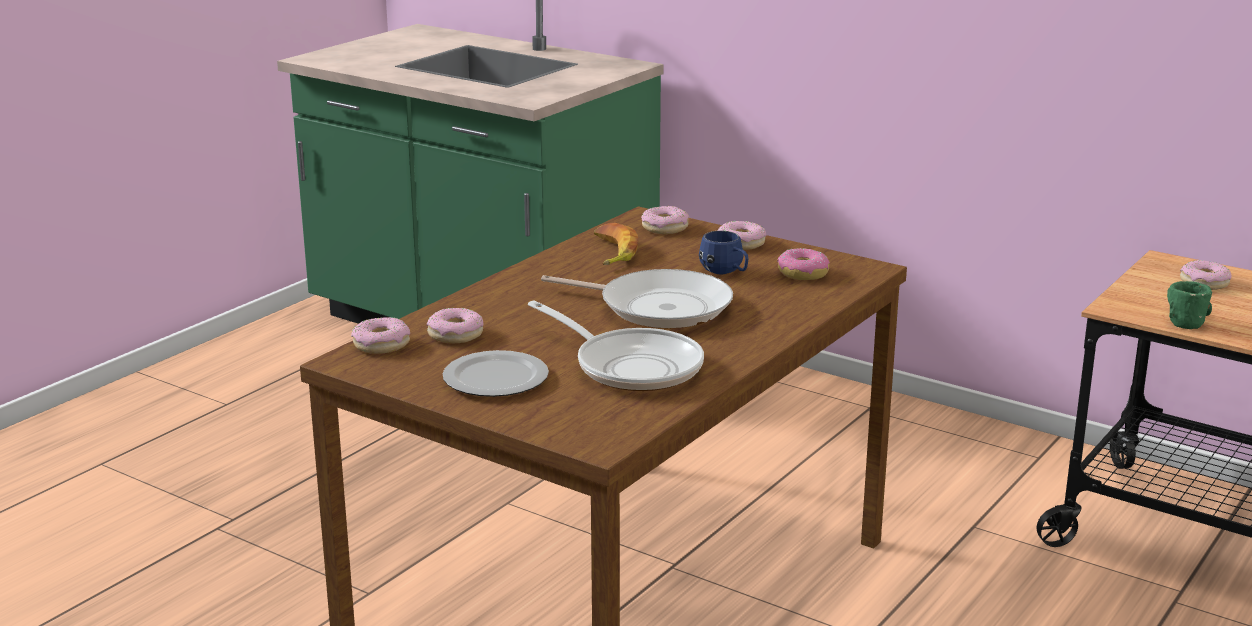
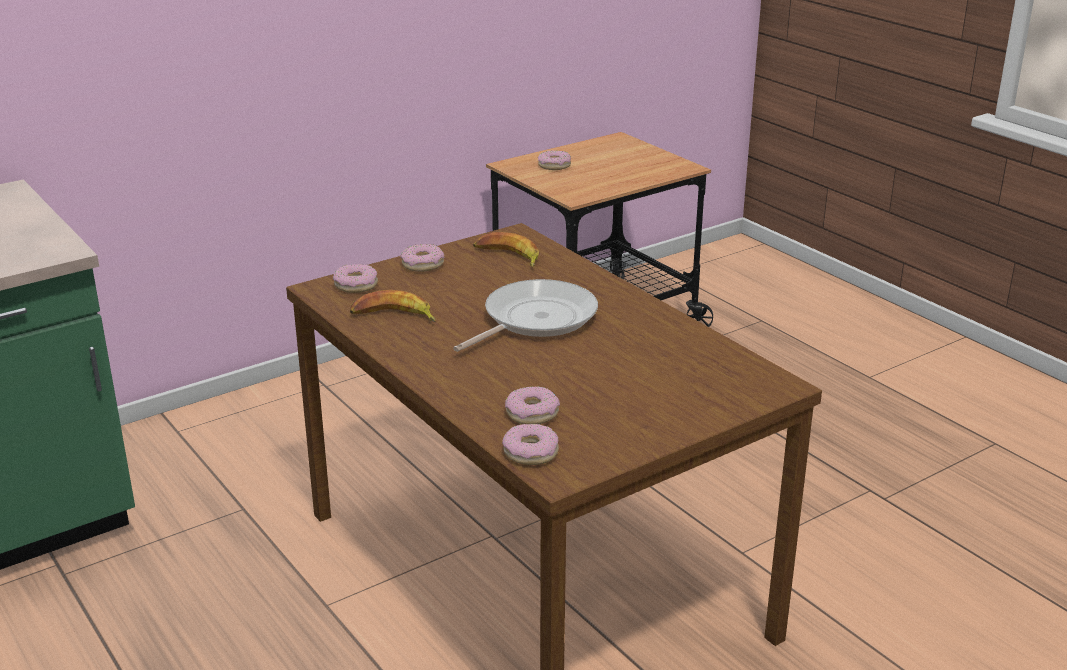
camera: 70 degrees left, 5 degrees up
plate [443,350,549,397] -> none
frying pan [528,301,704,391] -> none
blue mug [699,230,749,274] -> none
donut [777,248,830,280] -> banana [473,232,539,268]
green mug [1167,281,1212,329] -> none

